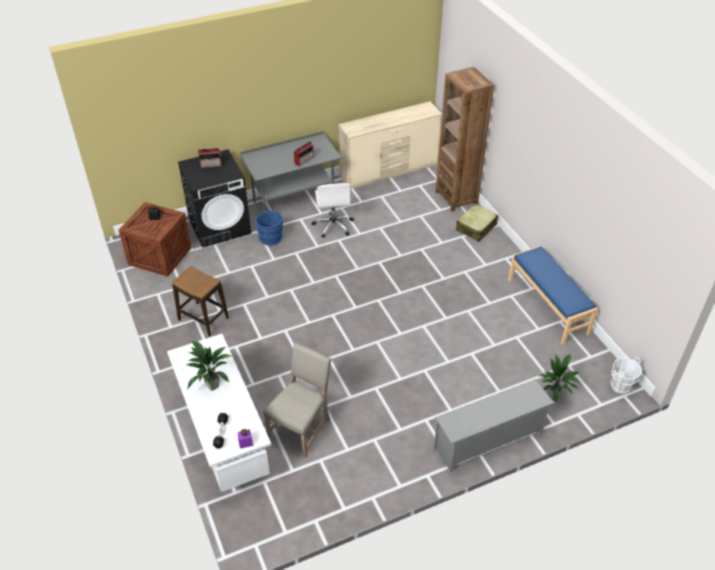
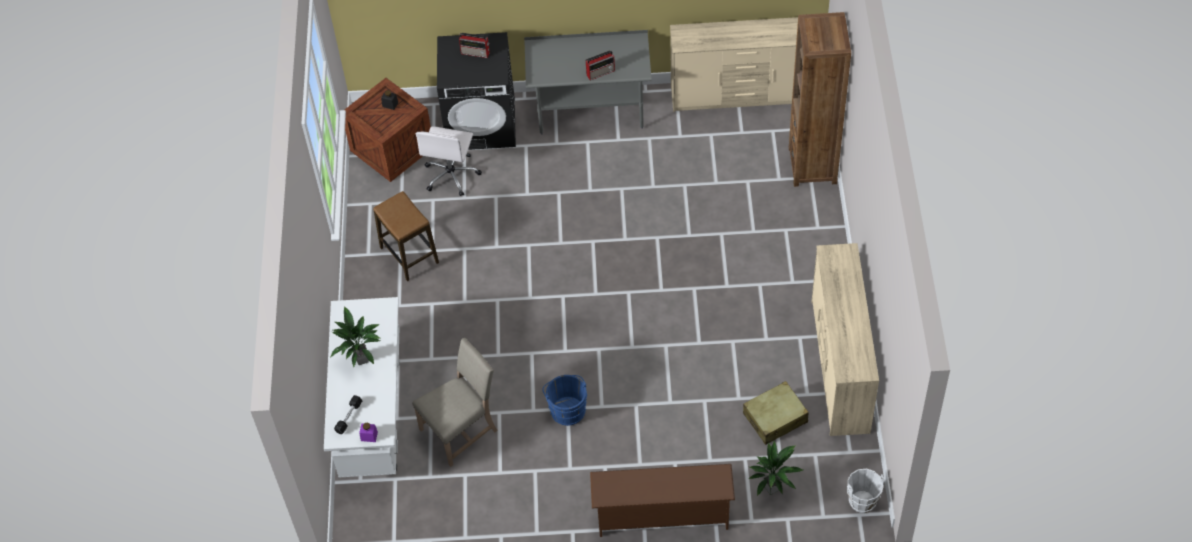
camera: 25 degrees right, 10 degrees up
blue bucket [252,211,283,246] -> blue bucket moved to [542,375,587,426]
white office chair [311,183,354,238] -> white office chair moved to [416,126,482,196]
grey shoe rack [434,379,555,472] -> brown shoe rack [590,464,735,537]
beige suitcase [456,204,498,242] -> beige suitcase moved to [743,381,809,445]
blue bench [508,246,598,345] -> beige dresser [811,243,879,436]

